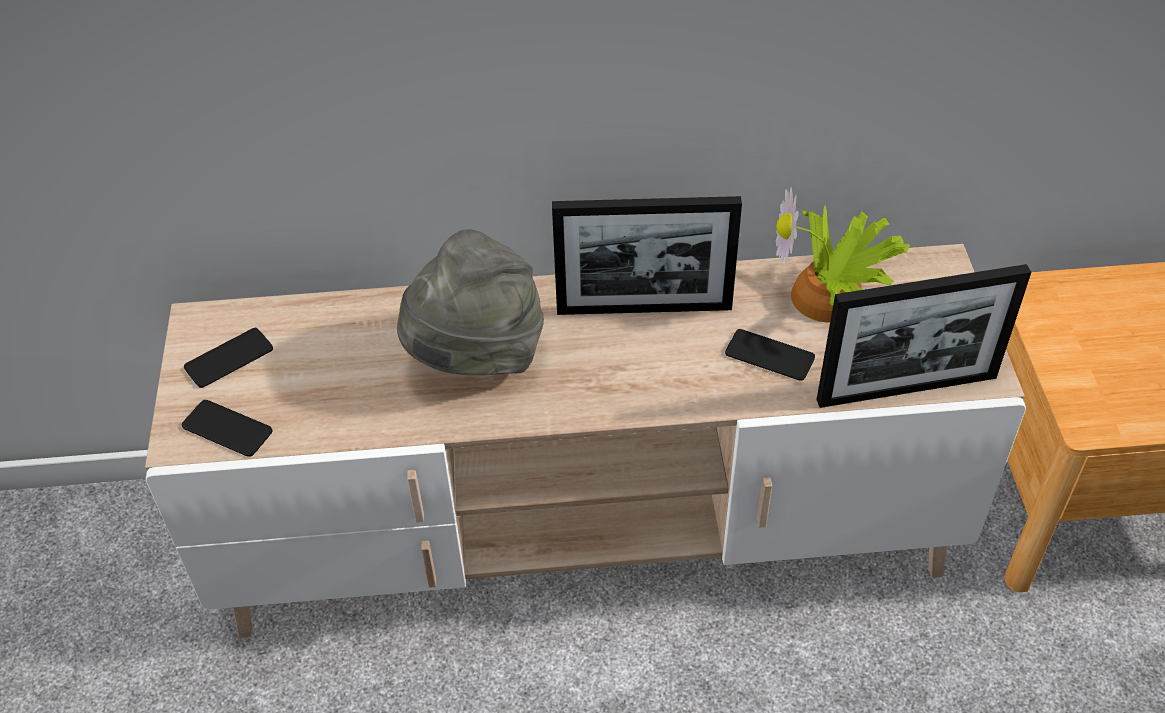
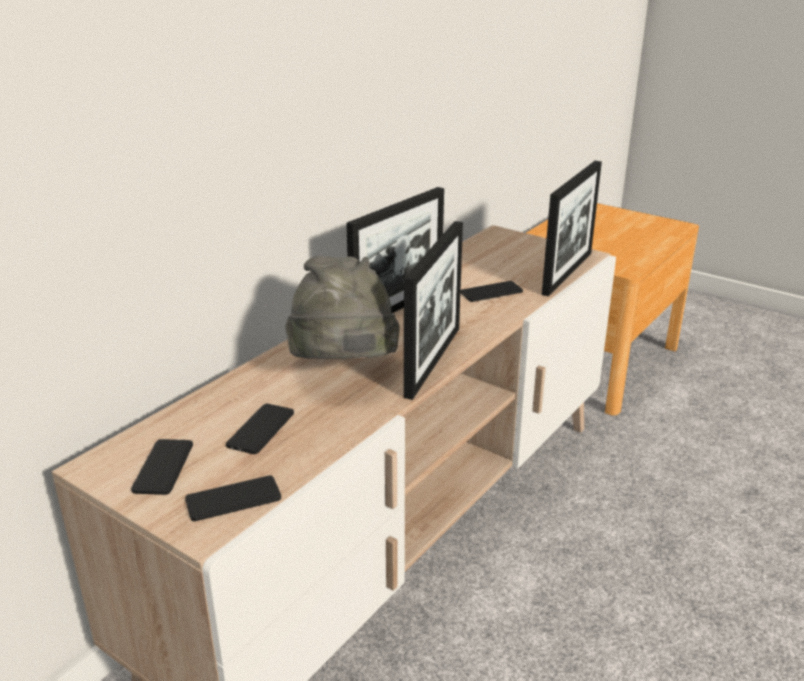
camera: 50 degrees left, 20 degrees down
potted plant [776,187,910,323] -> none
none -> phone [226,403,294,454]
none -> picture frame [404,221,463,400]

